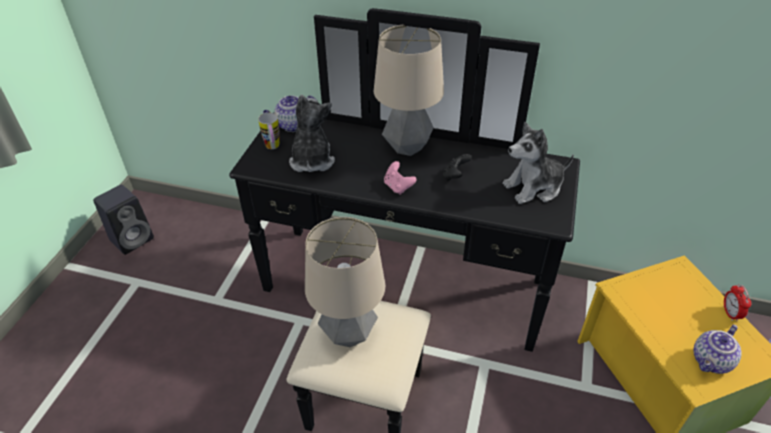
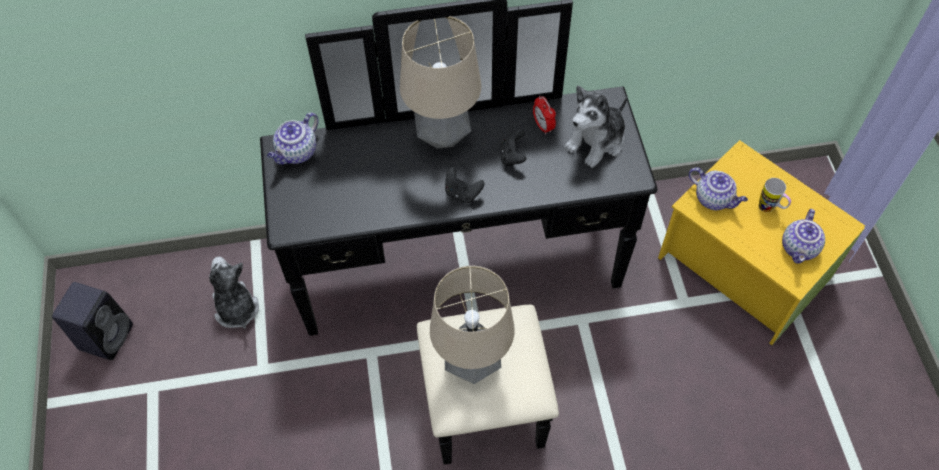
camera: 25 degrees left, 15 degrees up
mug [258,113,280,149] -> mug moved to [759,178,791,212]
plush toy [289,95,335,172] -> plush toy moved to [209,257,259,329]
pink game controller [384,161,417,195] -> black game controller [445,167,484,203]
alarm clock [724,284,751,321] -> alarm clock moved to [533,96,556,135]
none -> teapot [689,167,748,210]

